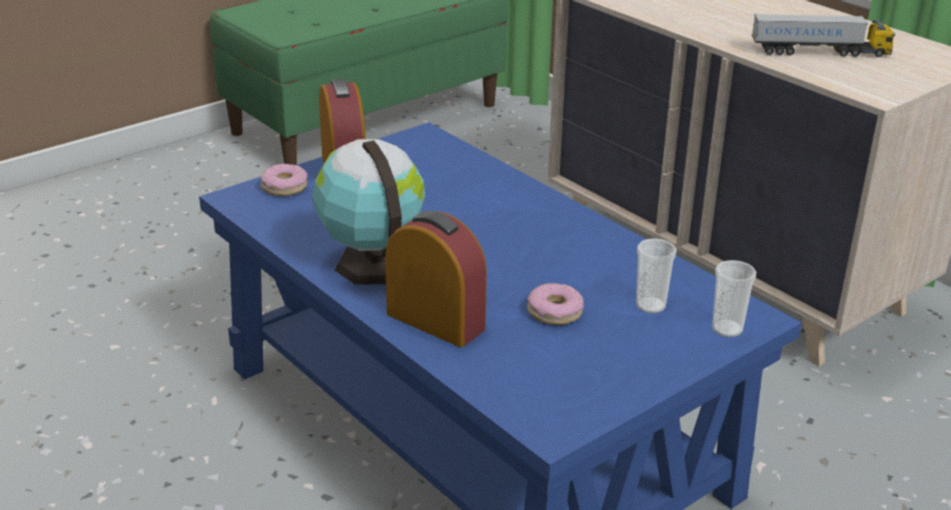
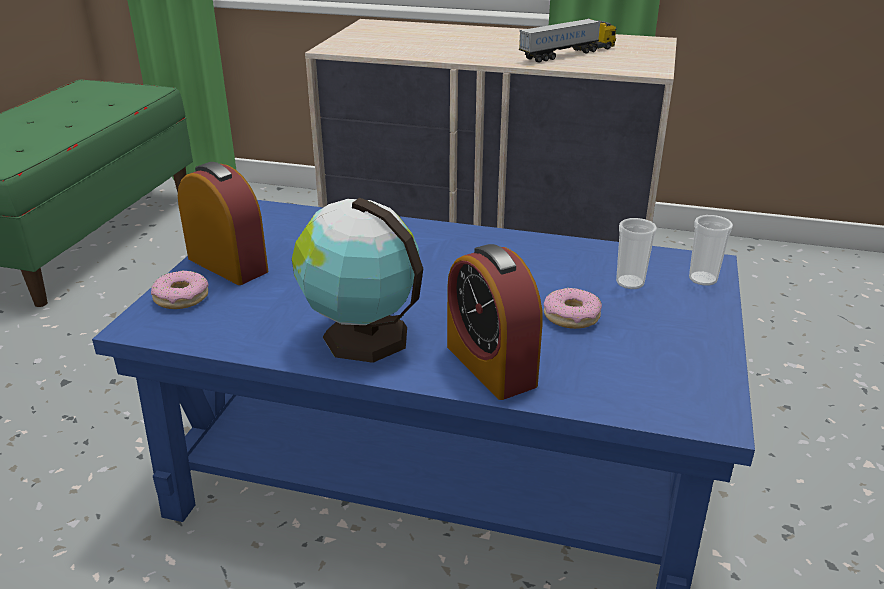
camera: 35 degrees left, 0 degrees up
alarm clock [385,211,487,347] -> alarm clock turned 120 degrees counterclockwise [447,244,543,400]

